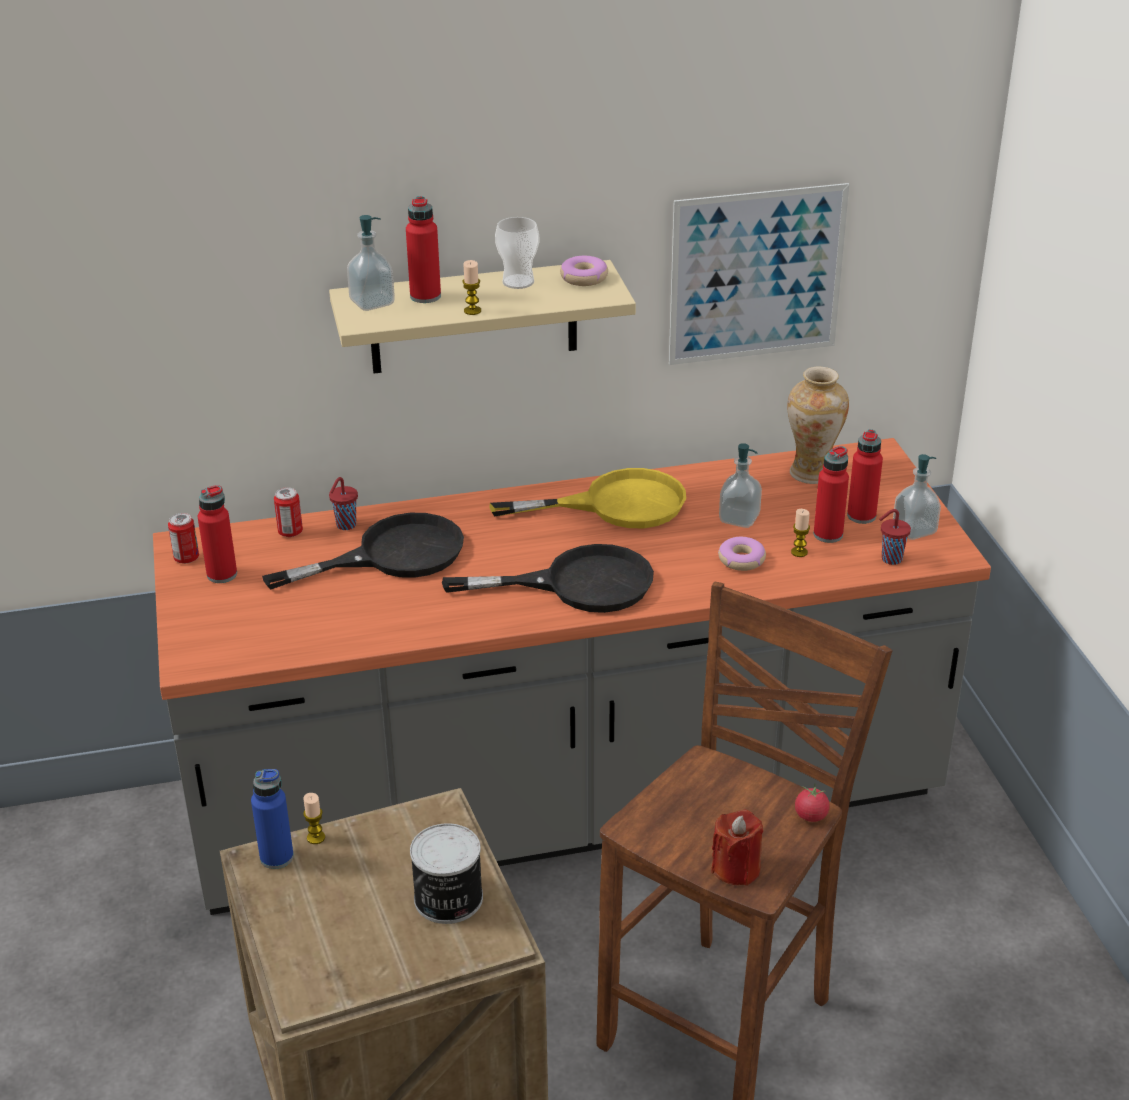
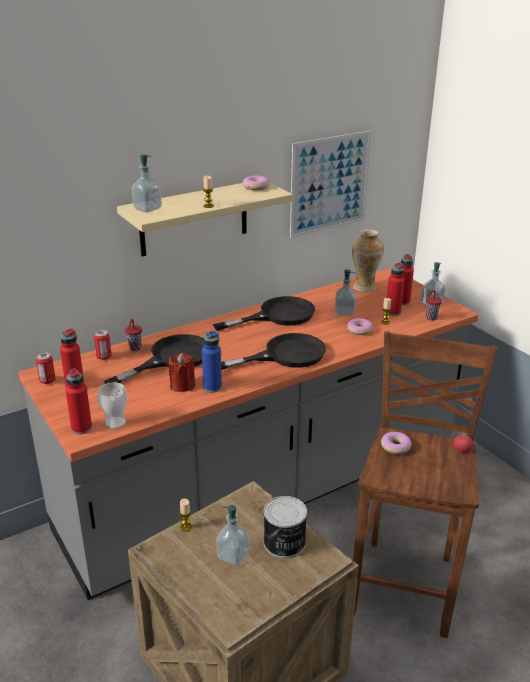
camera: 20 degrees left, 5 degrees down
blue bottle [251,769,294,869] -> blue bottle moved to [202,331,222,393]
red bottle [406,196,441,303] -> red bottle moved to [65,369,92,434]
yellow frying pan [489,468,686,528] -> black frying pan [213,296,315,331]
cup [495,217,539,289] -> cup moved to [98,382,127,429]
red candle [711,810,763,886] -> red candle moved to [169,353,195,392]
none -> soap dispenser [216,505,249,566]
none -> donut [381,432,411,454]

